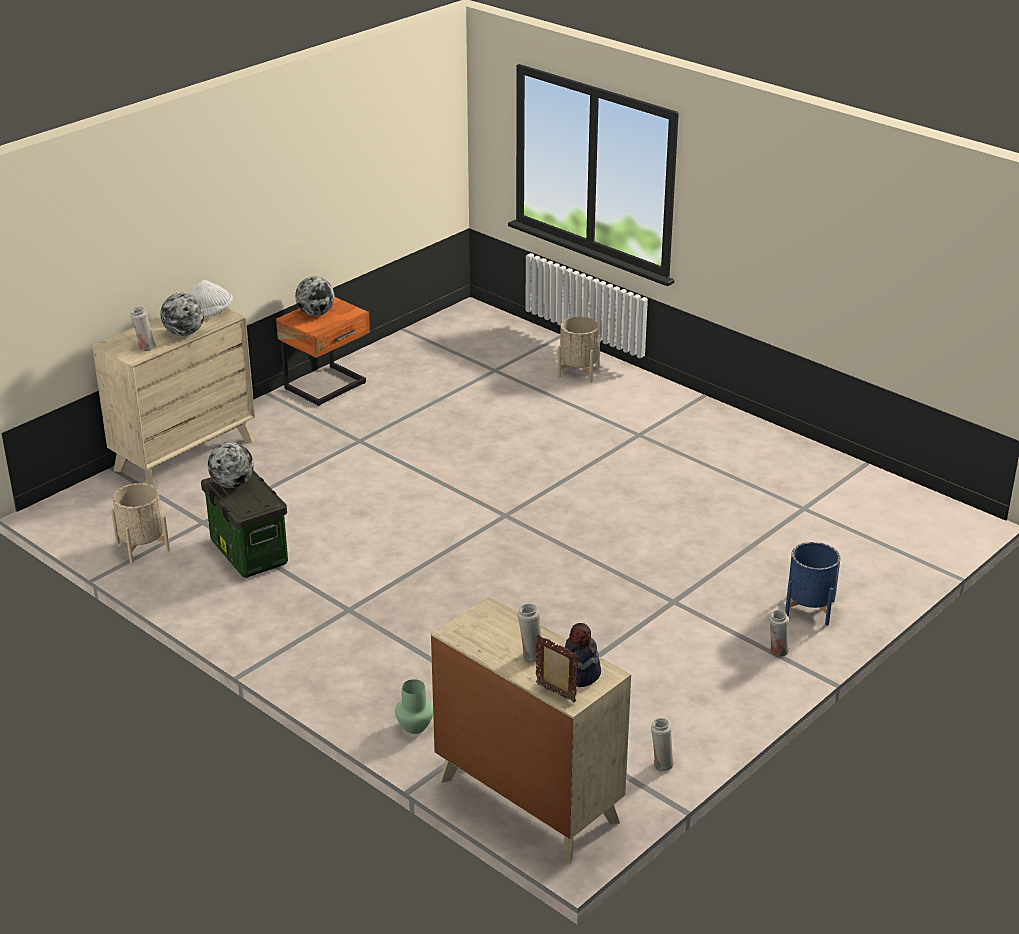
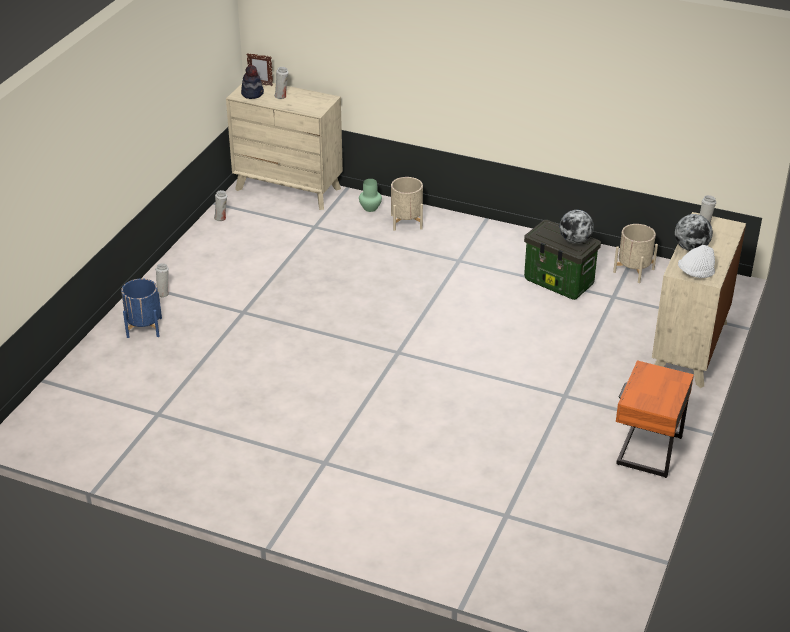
camera: 160 degrees right, 5 degrees up
globe [295,277,335,316] -> none
beige planter [558,317,600,382] -> beige planter moved to [391,177,423,231]

